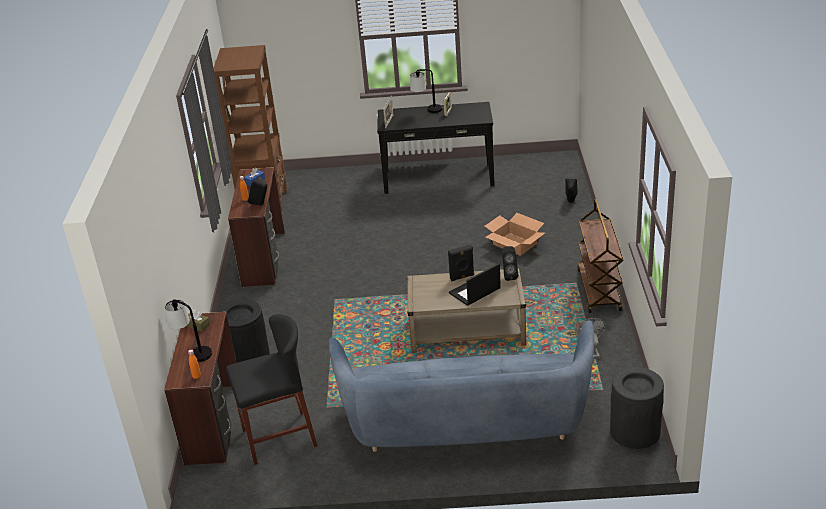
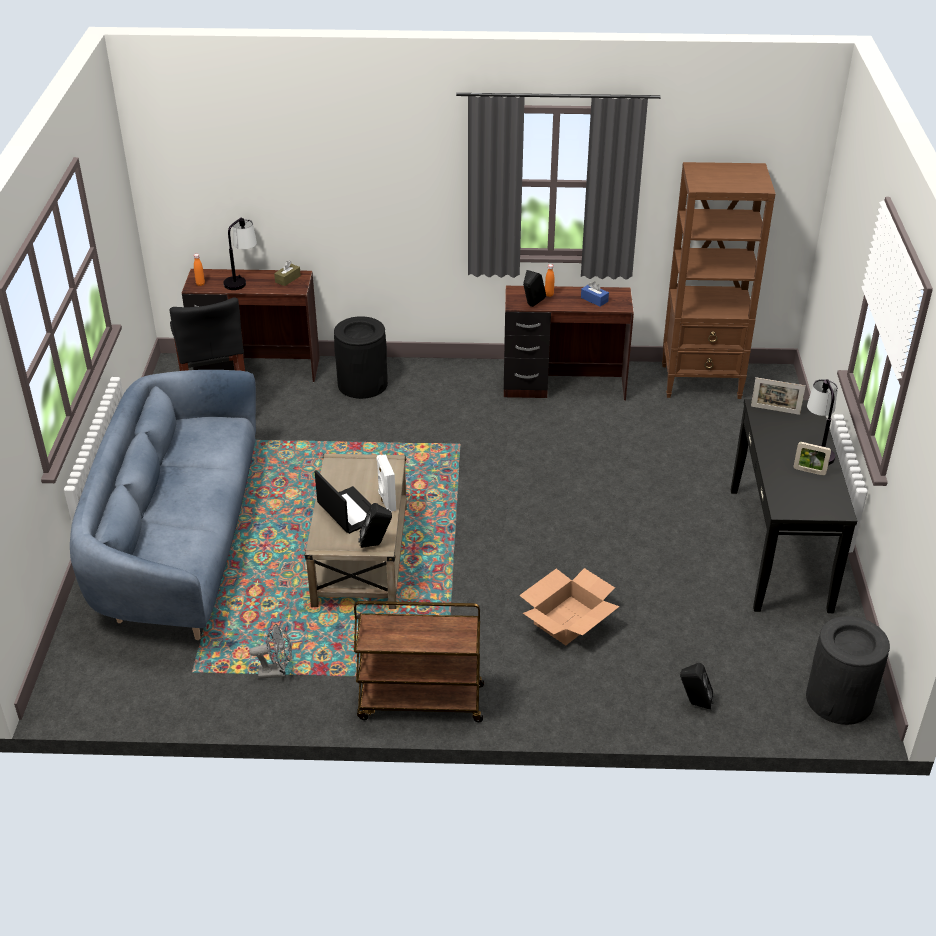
camera: 90 degrees right, 5 degrees up
black speaker [448,245,474,281] -> white speaker [376,454,396,512]
black trash can [610,367,664,449] -> black trash can moved to [806,616,890,725]

